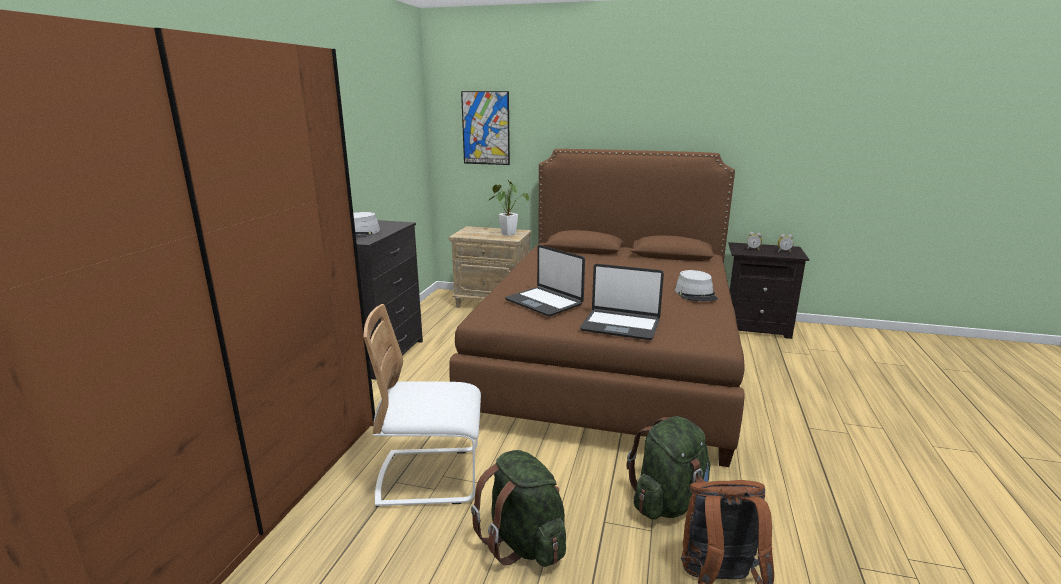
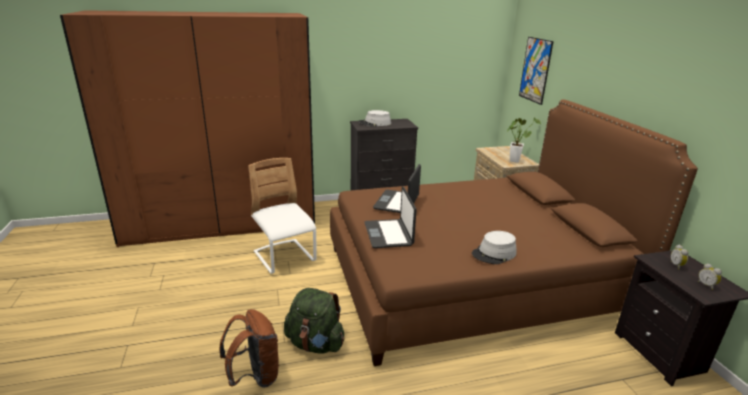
camera: 60 degrees right, 5 degrees up
green backpack [471,450,566,567] -> none

